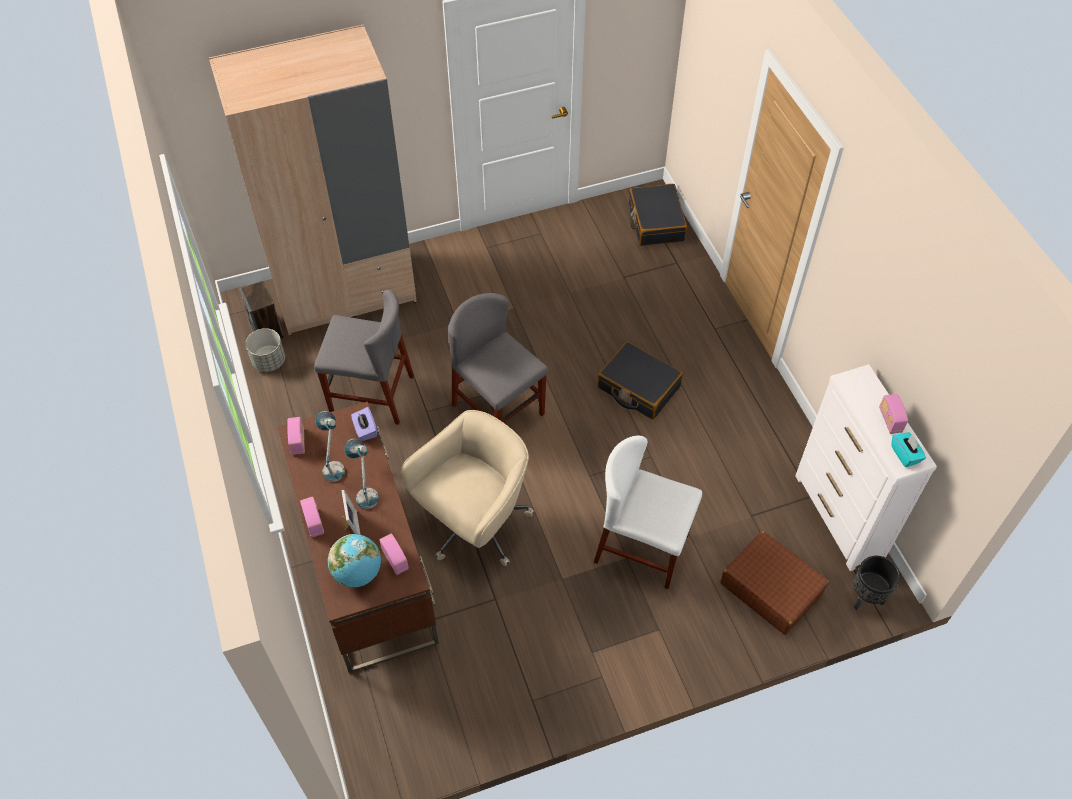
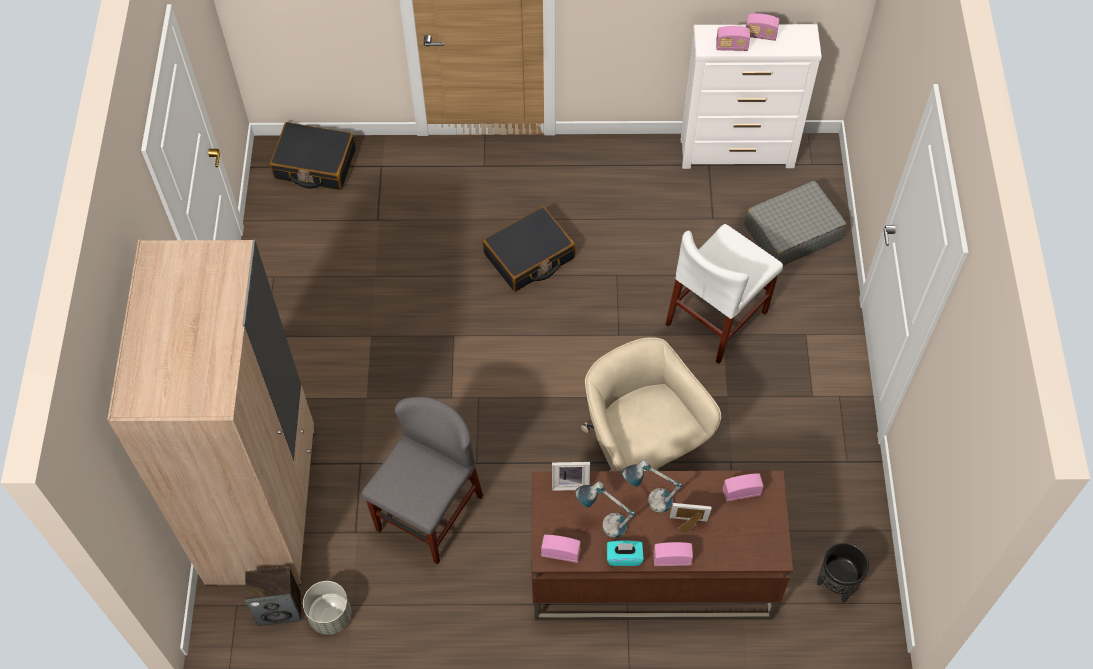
camera: 70 degrees left, 5 degrees up
globe [328,534,381,587] -> none
purple tissue box [351,407,377,441] -> picture frame [552,462,590,491]
grey chair [448,293,548,423] -> none
brown suitcase [720,531,829,635] -> grey suitcase [744,181,847,266]
black planter [854,556,900,610] -> black planter moved to [817,542,869,603]
turquoise tissue box [892,432,926,467] -> turquoise tissue box moved to [607,540,644,566]
none -> radio [716,26,750,51]

